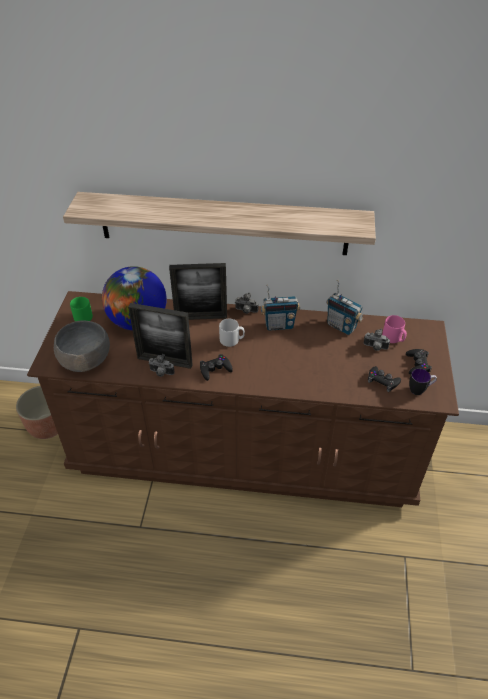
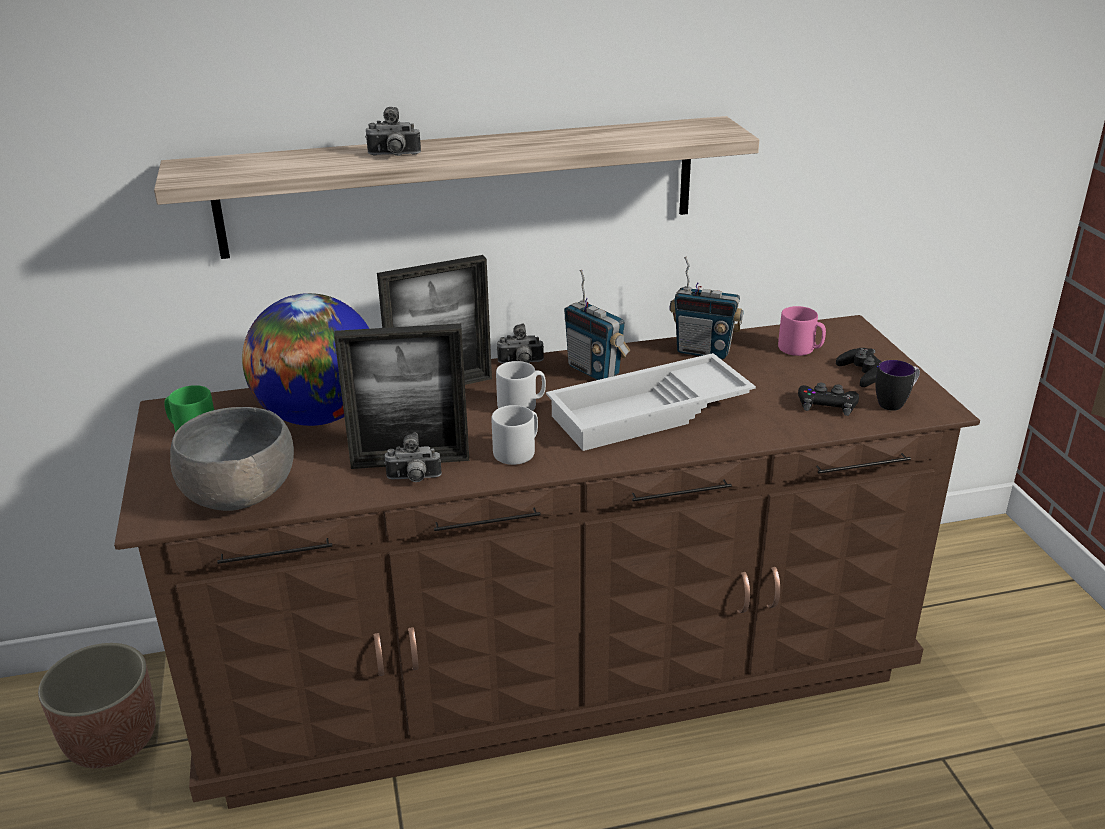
camera: 20 degrees left, 15 degrees down
black game controller [200,354,233,381] -> grey mug [491,405,538,465]
radio [261,285,300,331] -> radio turned 75 degrees clockwise [564,269,630,380]
camera [364,329,390,351] -> camera moved to [365,107,421,156]
none -> white tray [546,353,756,451]

